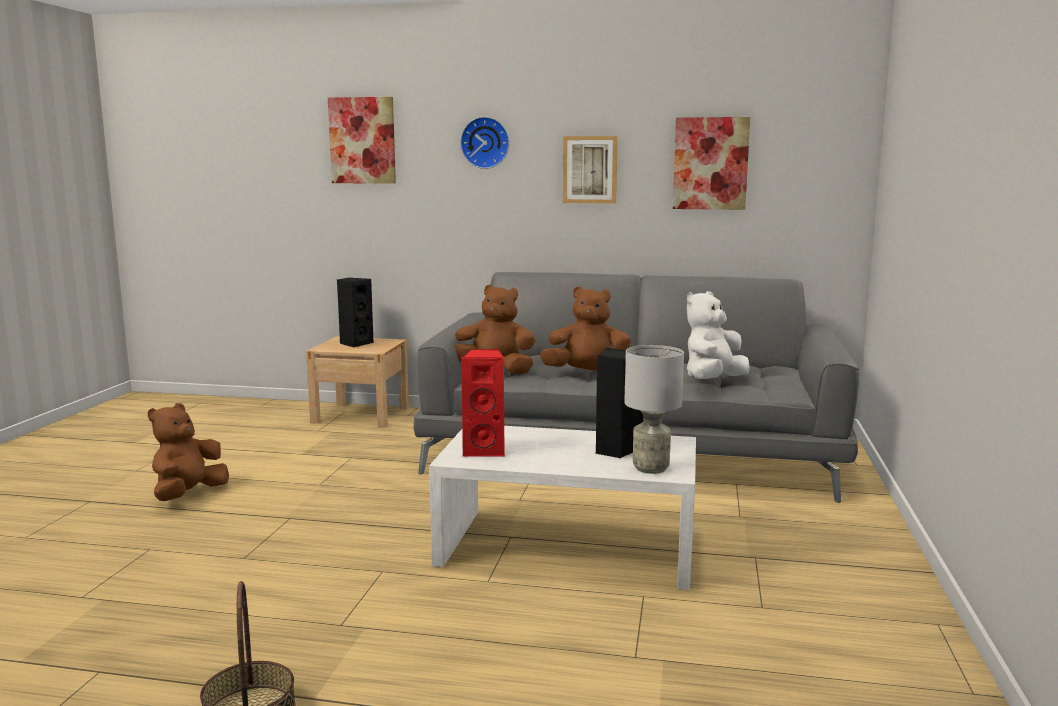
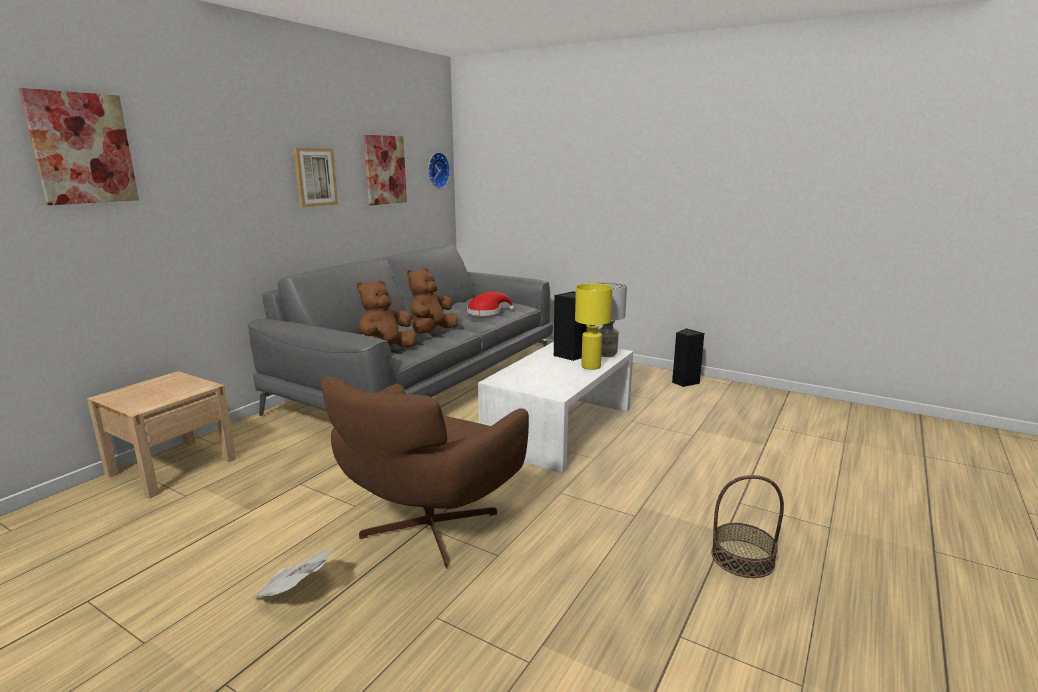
camera: 70 degrees left, 5 degrees up
brown plush toy [148,403,229,501] -> newspaper [252,550,335,598]
black speaker [337,278,373,348] -> black speaker moved to [672,328,704,387]
wall clock [460,116,510,169] -> wall clock moved to [428,152,450,188]
red speaker [461,349,505,457] -> none
white plush toy [687,291,750,379] -> red hat [467,292,515,316]
none -> brown armchair [321,377,529,569]
none -> yellow table lamp [575,283,613,370]

